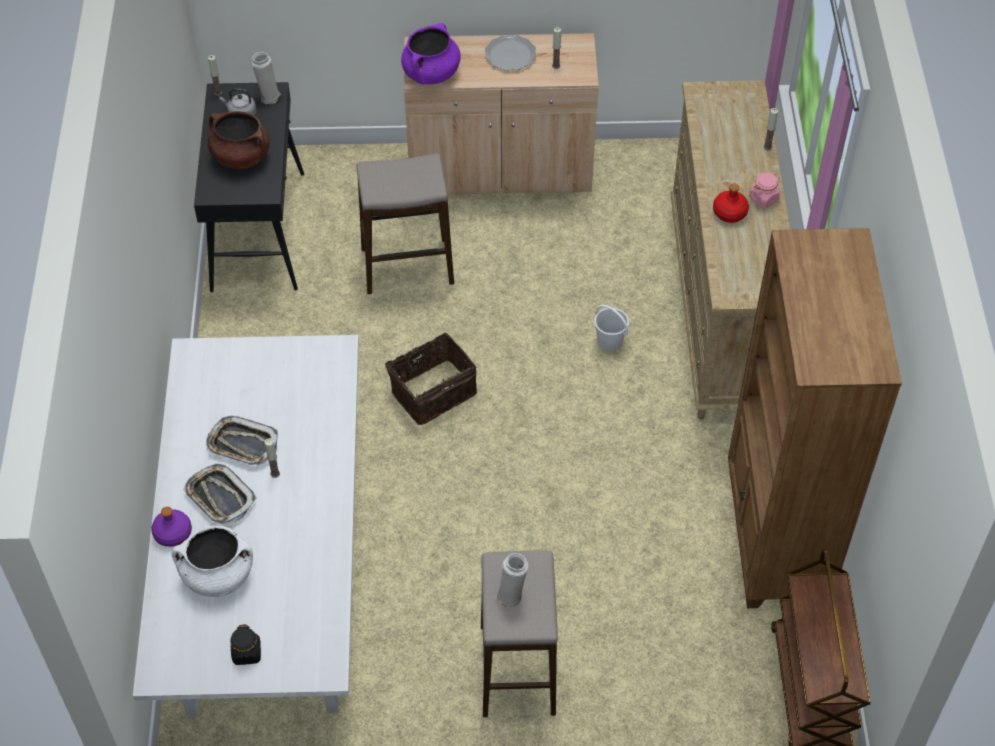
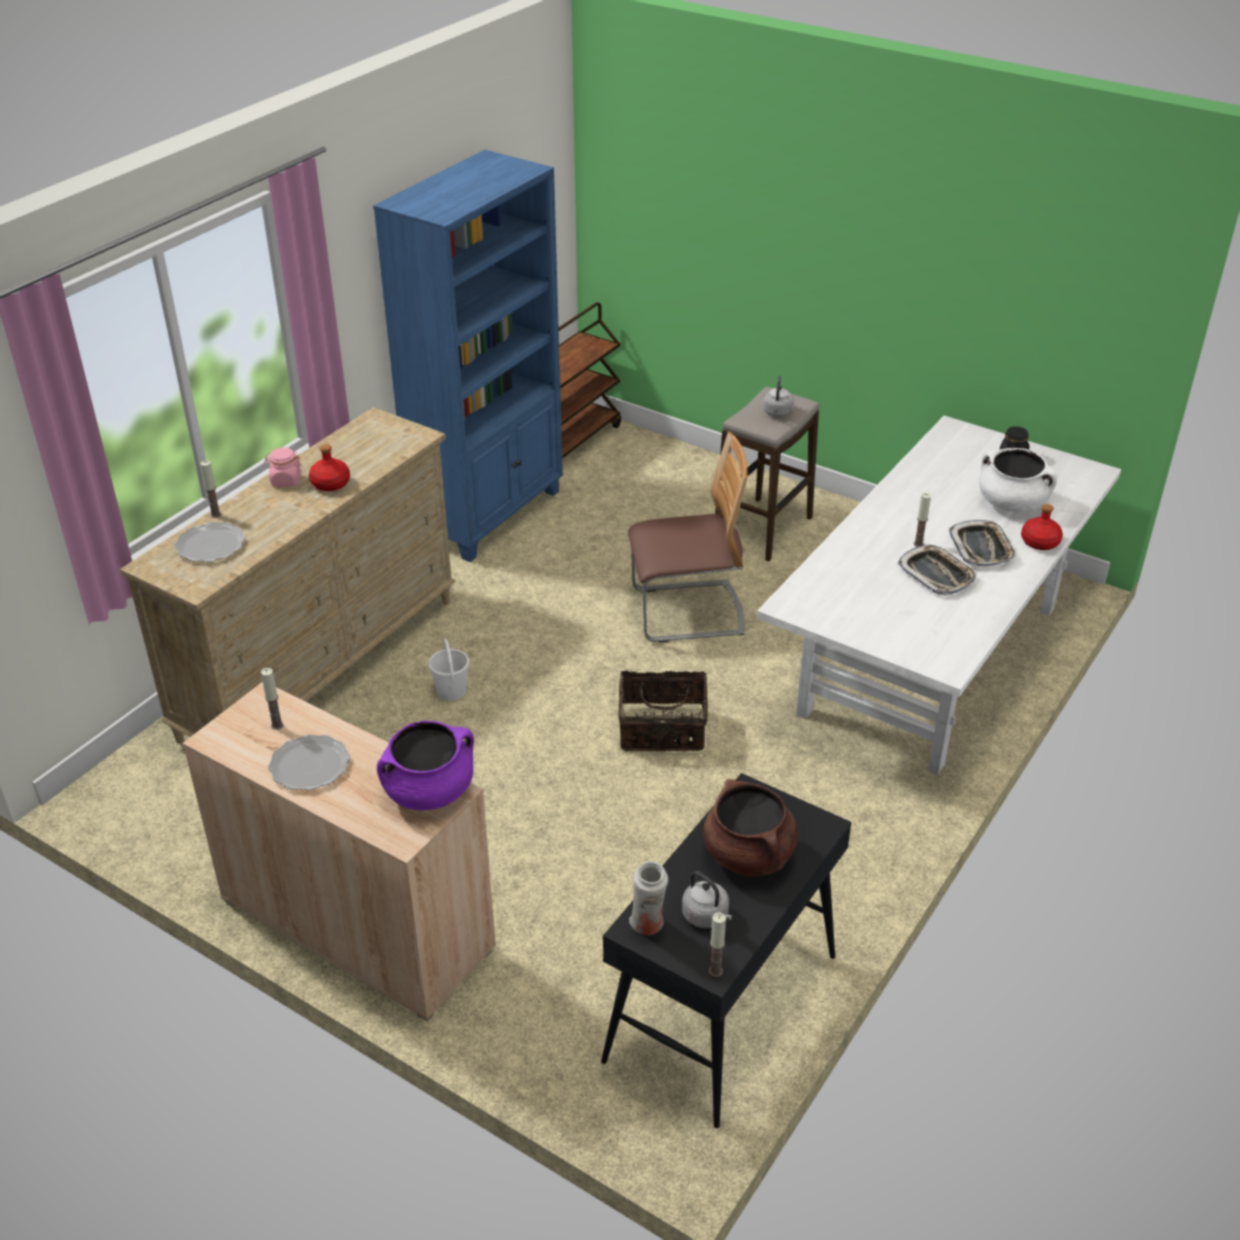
camera: 145 degrees left, 15 degrees down
purple bottle [151,507,192,547] -> red bottle [1021,504,1063,550]
stool [357,154,454,294] -> none
white vase [496,553,529,608] -> grey kettle [763,376,794,417]
brown bookcase [728,228,902,608] -> blue bookcase [373,150,563,562]
none -> plate [174,522,246,562]
none -> chair [628,432,748,643]

